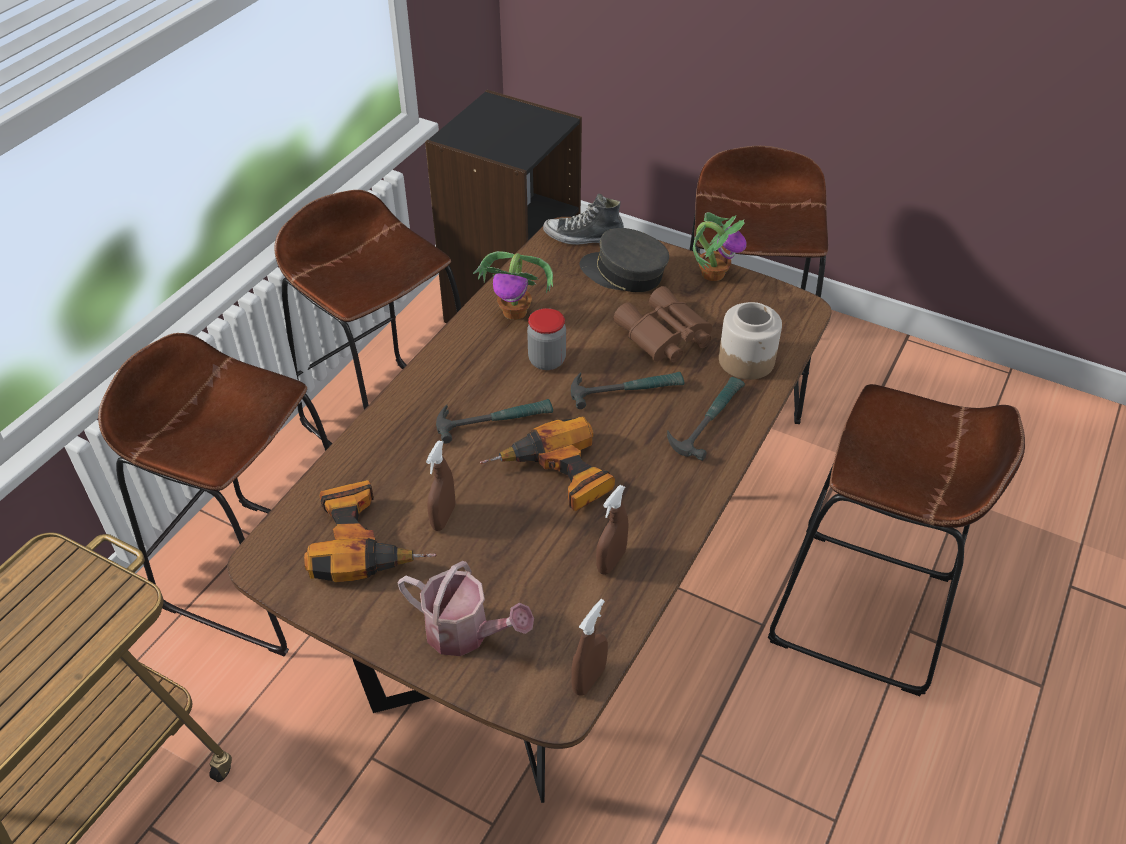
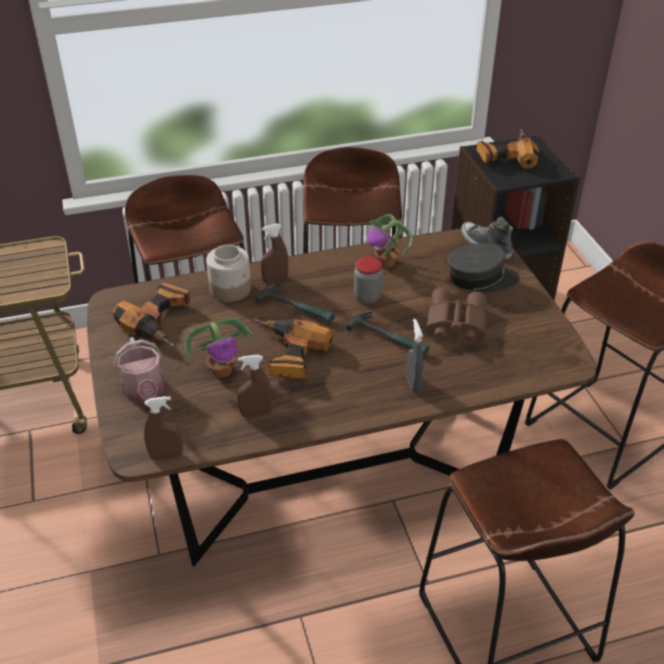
camera: 45 degrees right, 5 degrees down
brown spray bottle [426,440,455,531] -> brown spray bottle moved to [261,223,288,283]
grey cap [579,228,669,292] -> grey cap turned 105 degrees clockwise [448,243,519,292]
hammer [667,377,745,461] -> grey spray bottle [406,319,424,392]
potted plant [693,212,747,281] -> potted plant moved to [184,318,253,378]
jar [719,302,782,380] -> jar moved to [206,245,251,302]
none -> power drill [476,129,539,169]

